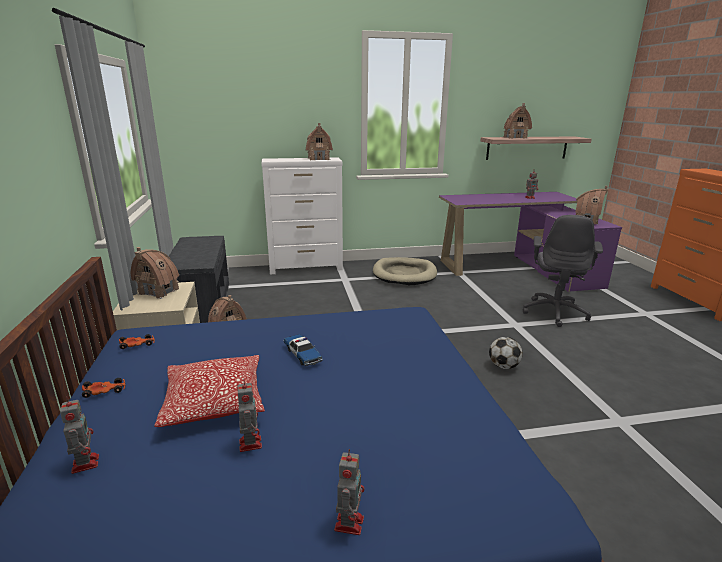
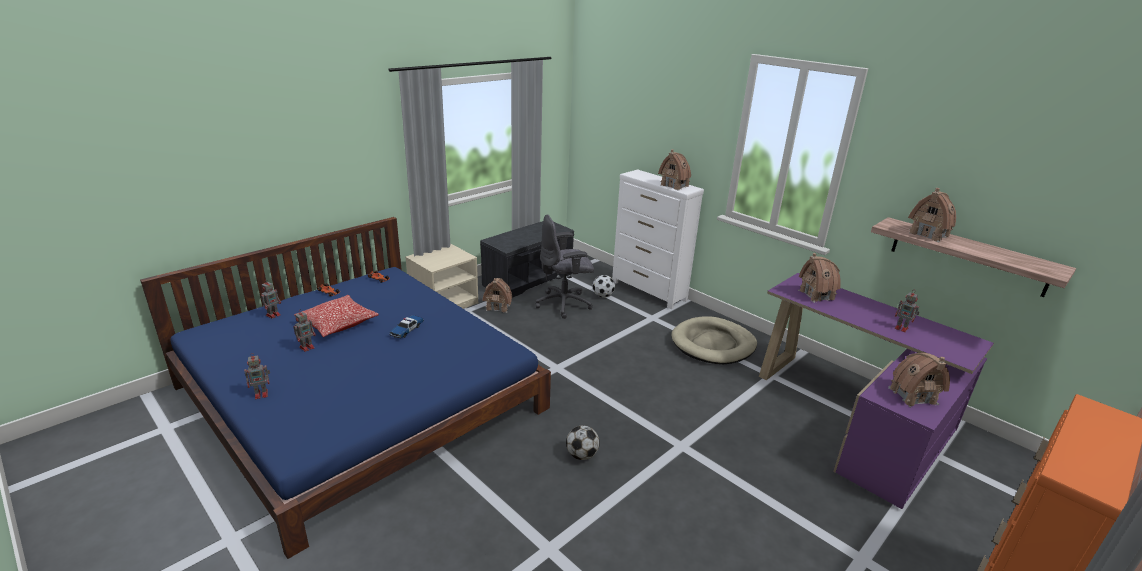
camera: 55 degrees right, 5 degrees up
toy house [130,247,179,299] -> toy house moved to [798,253,841,303]
grey office chair [523,215,603,327] -> grey office chair moved to [535,214,594,319]
none -> football [593,275,615,298]

